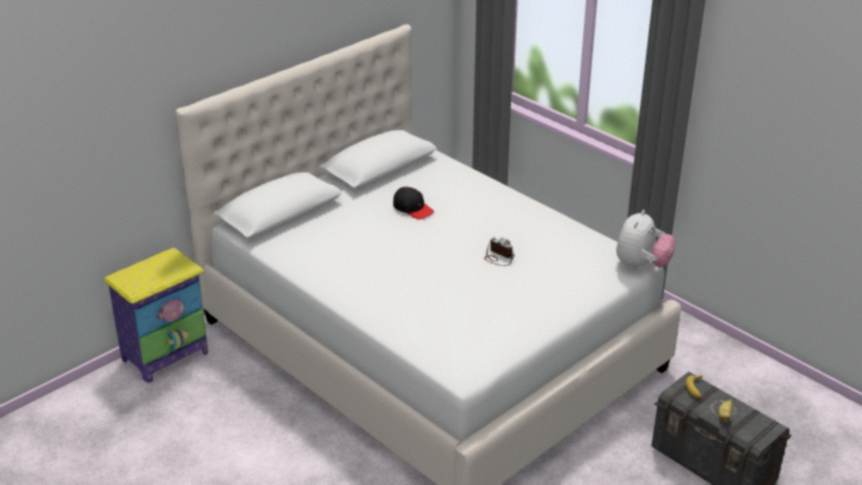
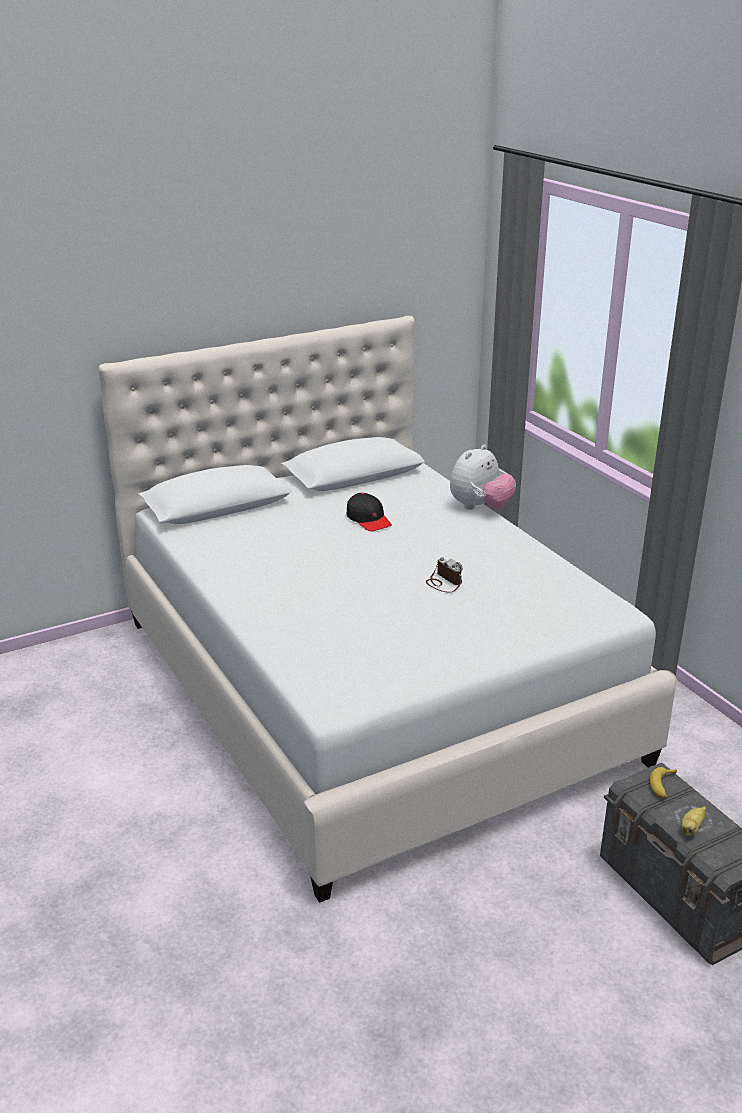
camera: 15 degrees right, 5 degrees down
nightstand [104,248,208,383] -> none
plush toy [616,210,676,269] -> plush toy moved to [450,444,516,510]

